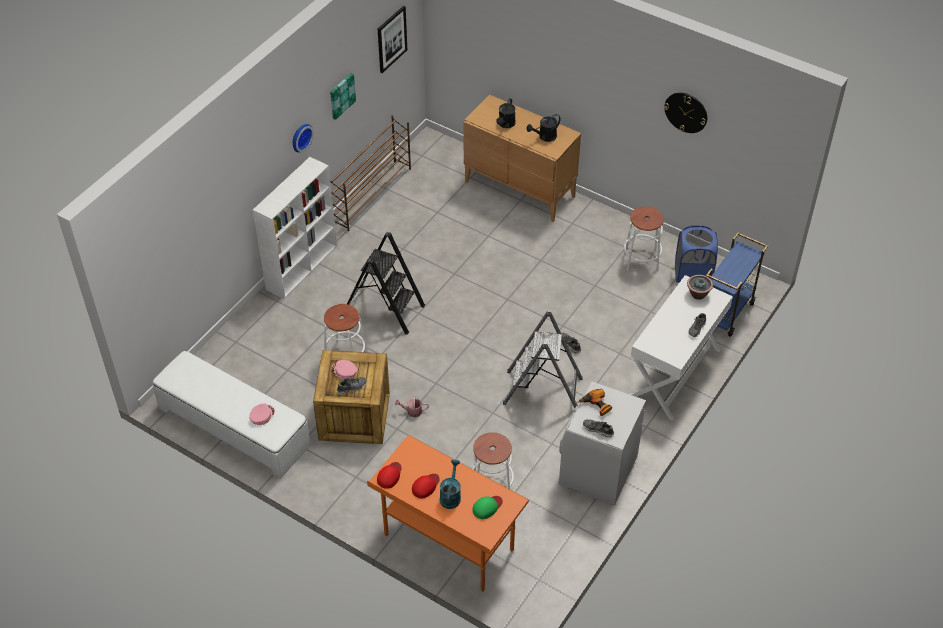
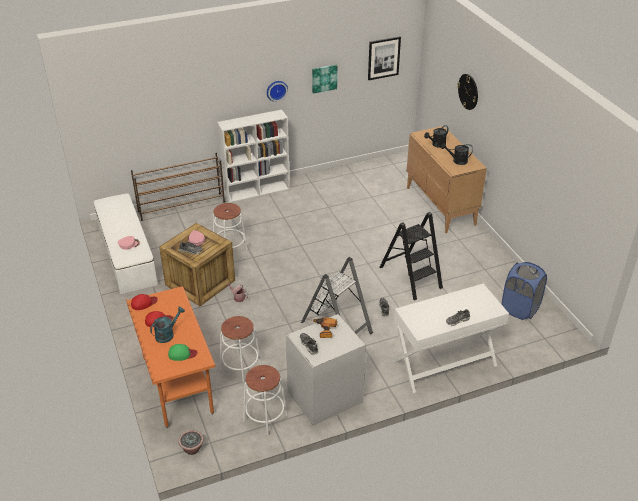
camera: 35 degrees right, 10 degrees down
brown shoe rack [330,115,411,231] -> brown shoe rack moved to [131,153,225,221]
black step ladder [347,232,425,335] -> black step ladder moved to [379,212,443,301]
white stool [624,206,664,271] -> white stool moved to [243,365,288,436]
wall clock [664,92,707,133] -> wall clock moved to [457,74,478,110]
potted plant [687,275,713,300] -> potted plant moved to [178,430,204,455]
blue cart [706,232,768,337] -> none

